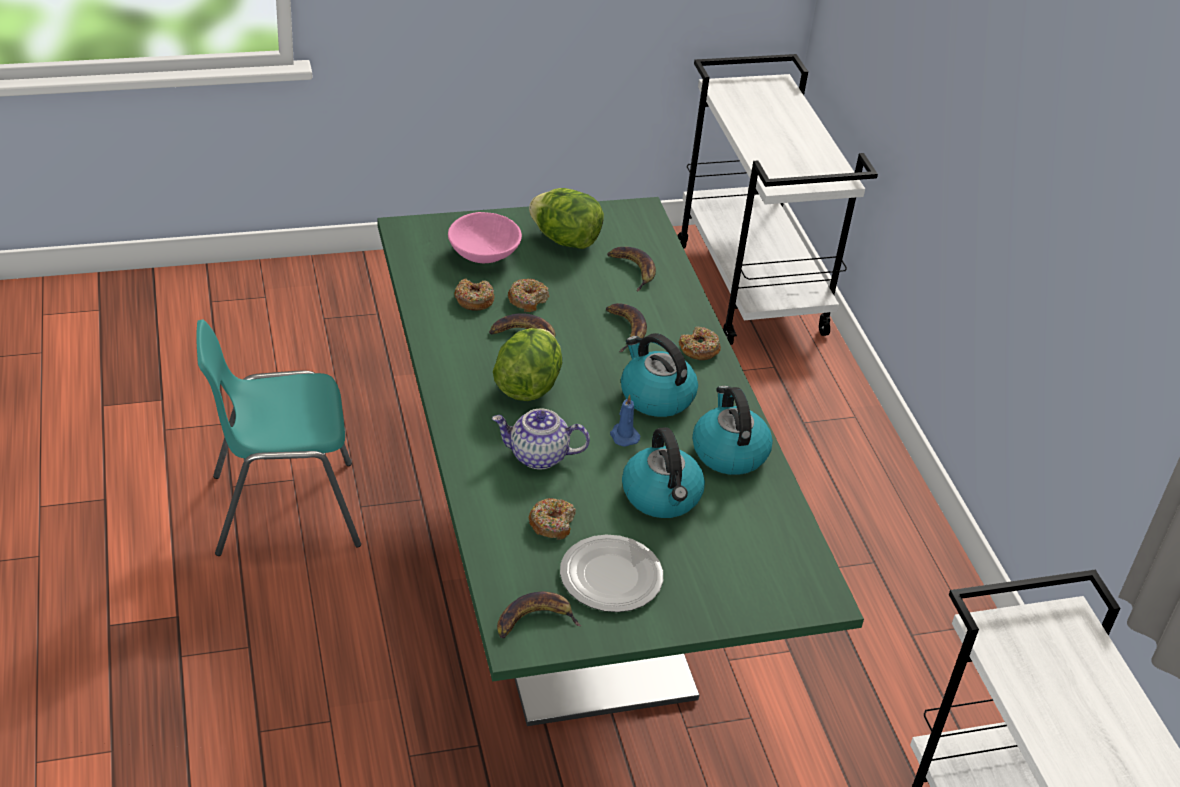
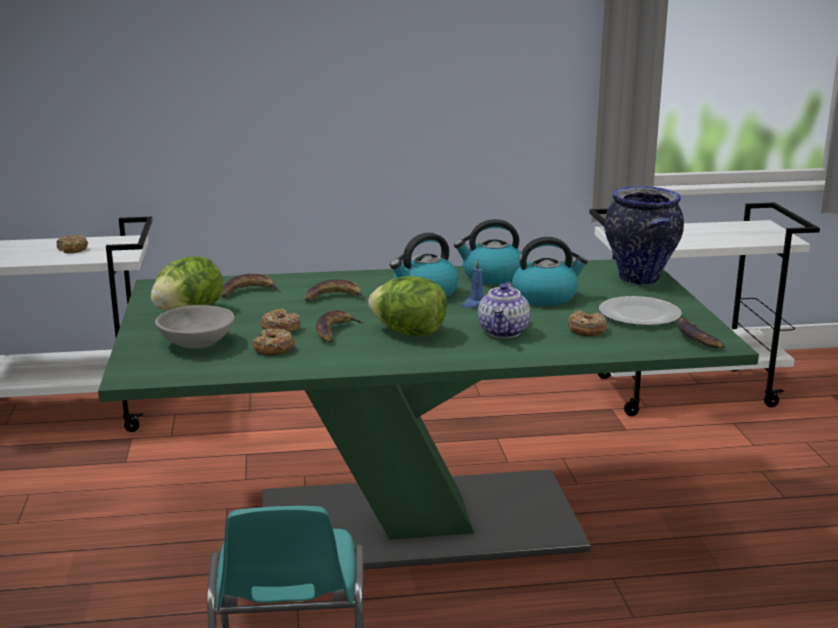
camera: 80 degrees left, 20 degrees down
pink bowl [448,212,522,263] -> grey bowl [155,305,235,348]
donut [679,327,721,360] -> donut moved to [57,235,88,253]
none -> vase [604,186,684,285]

